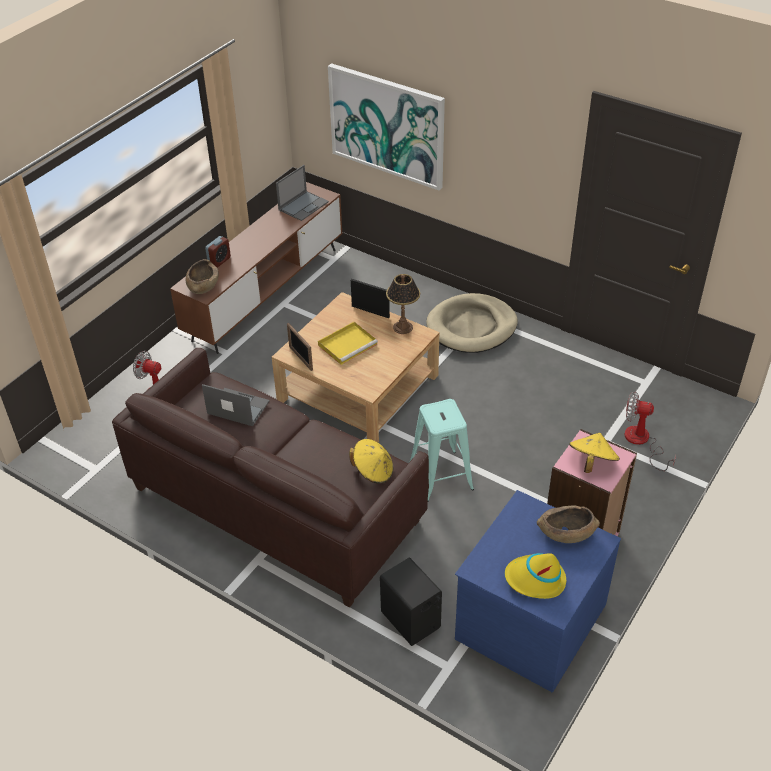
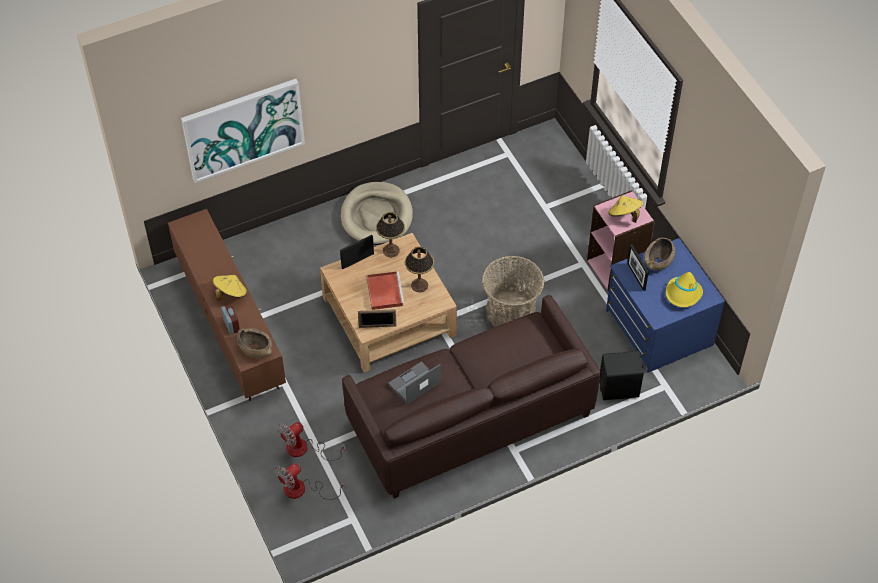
camera: 60 degrees left, 10 degrees up
laptop [276,165,329,221] -> none
yellow tray [318,322,378,365] -> red tray [366,271,404,310]
yellow hat [350,439,393,484] -> yellow hat moved to [213,275,247,301]
turquoise stool [409,399,474,501] -> basket [481,256,544,327]
fan [625,391,676,471] -> fan moved to [275,463,345,500]
none -> table lamp [405,247,434,292]
none -> picture frame [627,244,649,291]

